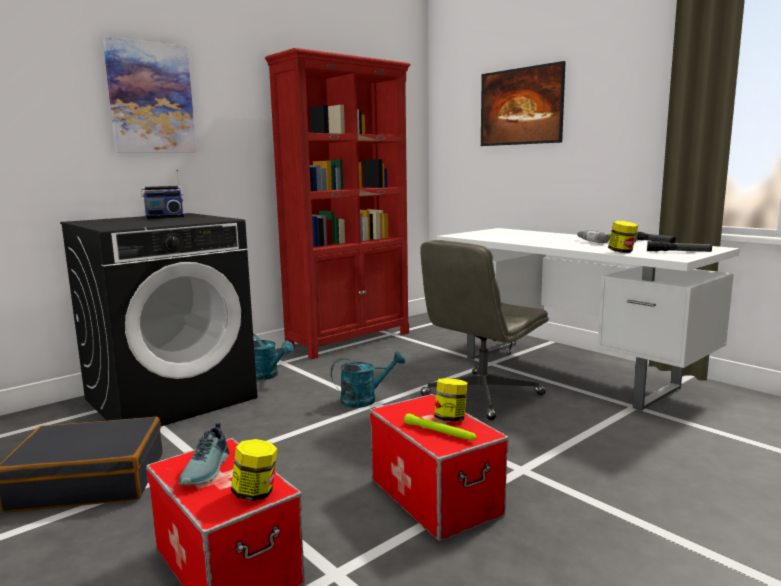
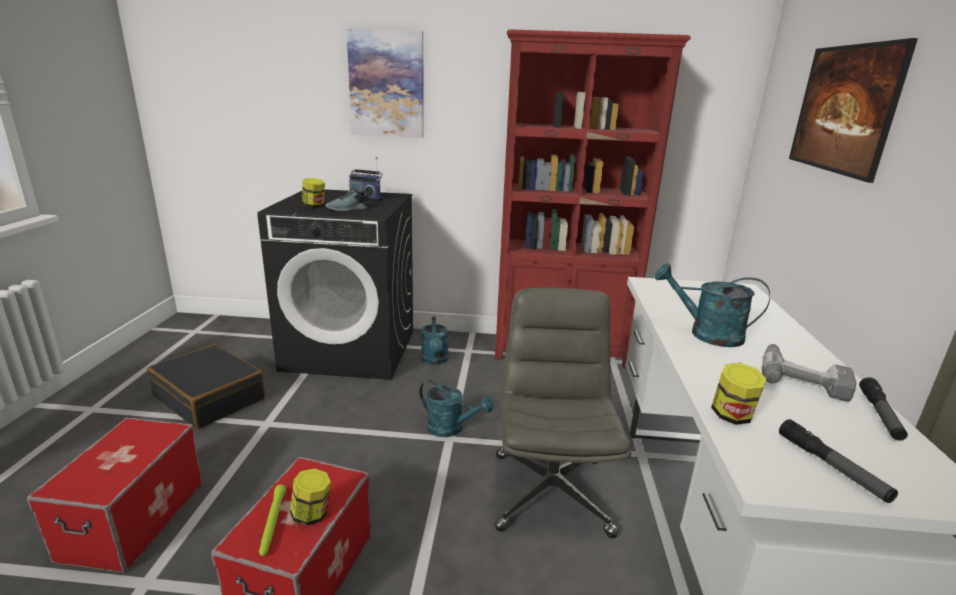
camera: 45 degrees right, 10 degrees up
shoe [178,423,229,485] -> shoe moved to [326,187,371,211]
jar [231,439,278,501] -> jar moved to [302,178,325,208]
grey office chair [420,240,549,420] -> grey office chair turned 90 degrees clockwise [495,288,631,538]
none -> turquoise watering can [654,263,770,347]

